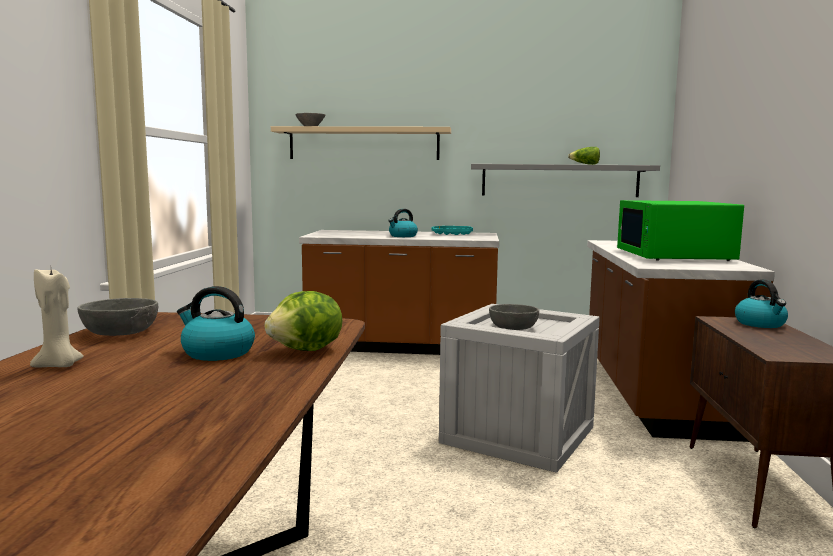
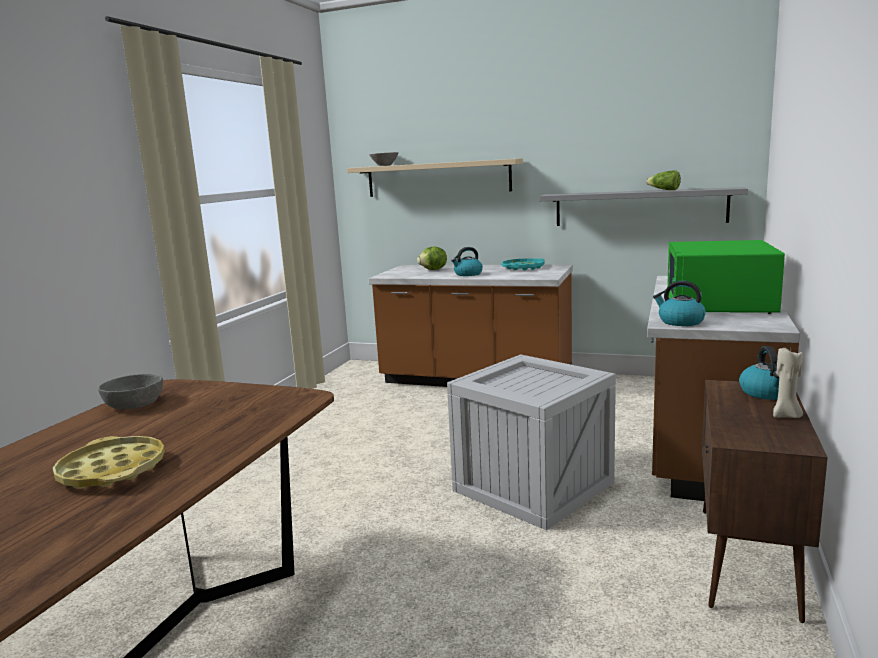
camera: 15 degrees right, 5 degrees up
beige candle [30,269,84,368] -> beige candle moved to [773,348,803,418]
kettle [177,286,255,361] -> kettle moved to [653,281,706,326]
lettuce [264,291,342,351] -> lettuce moved to [417,247,447,270]
grey bowl [489,304,539,330] -> none
none -> yellow tray [53,436,165,489]

